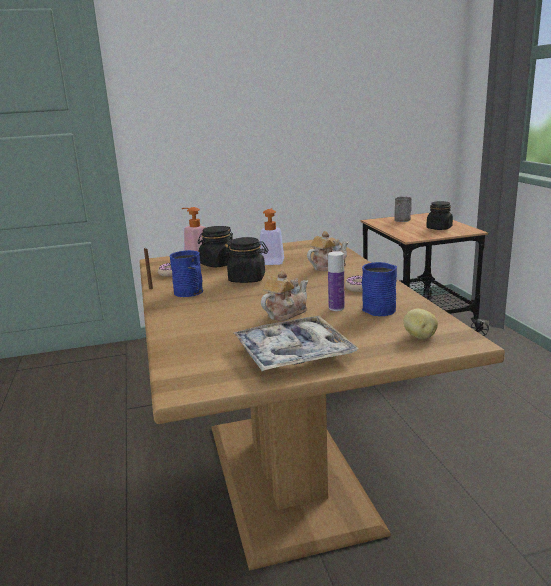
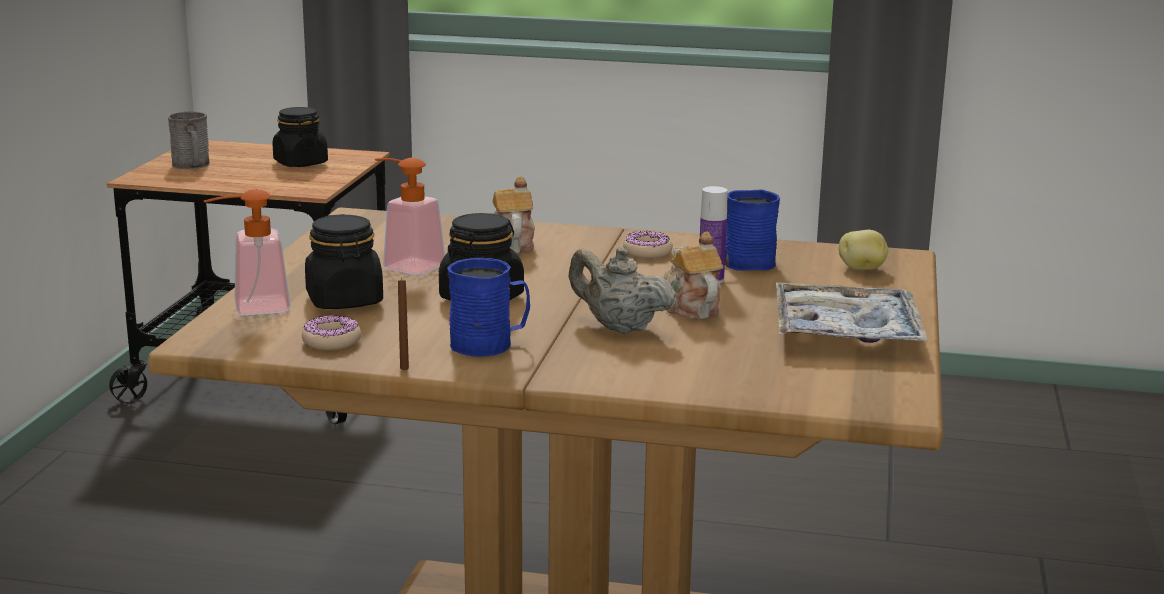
camera: 65 degrees left, 0 degrees up
none -> beige teapot [569,247,676,334]

